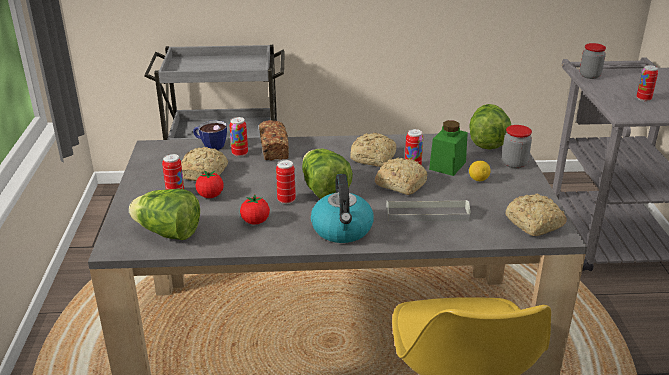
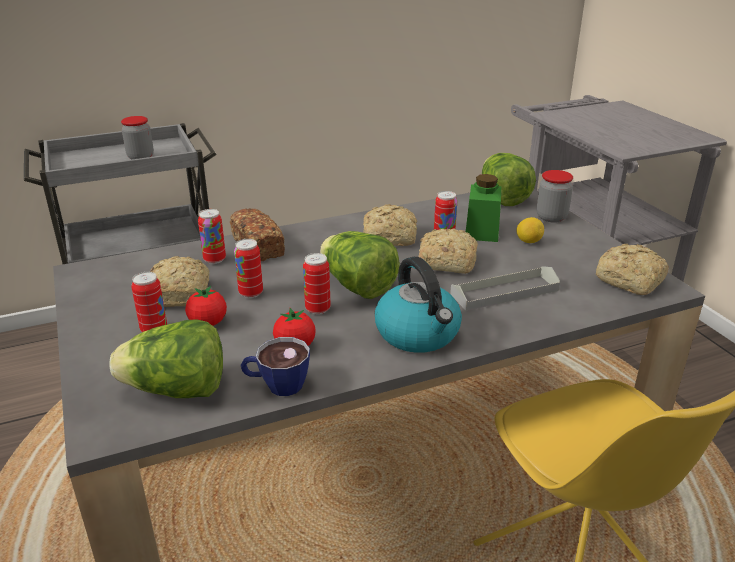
camera: 20 degrees left, 0 degrees up
cup [193,120,227,150] -> cup moved to [240,337,310,396]
jar [580,43,606,79] -> jar moved to [121,116,154,159]
can [637,65,658,101] -> can moved to [234,239,263,298]

